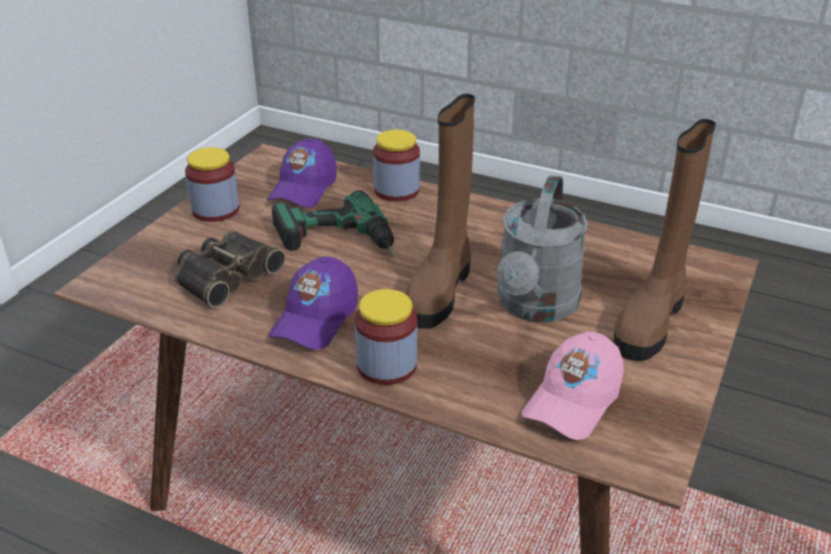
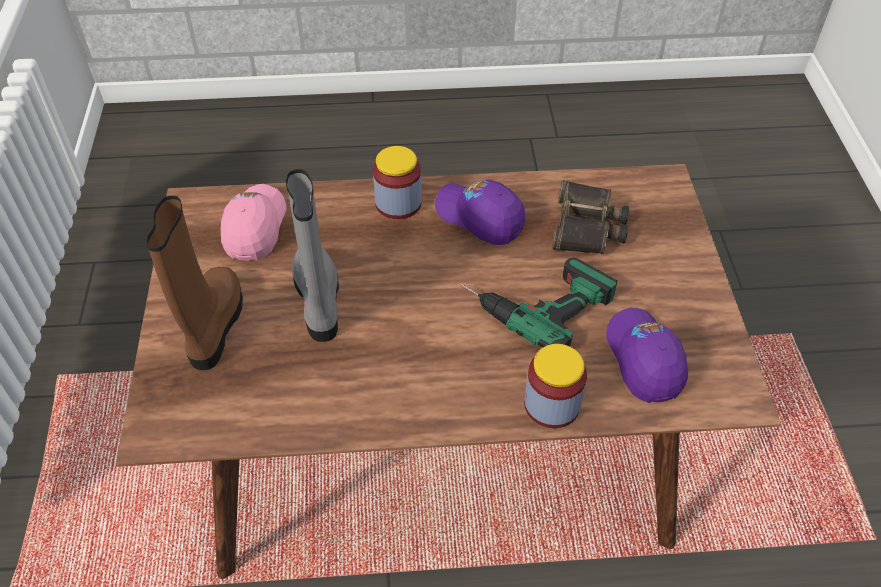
camera: 150 degrees right, 15 degrees up
jar [185,147,239,222] -> none
purple cap [268,256,358,350] -> purple cap turned 45 degrees counterclockwise [435,180,525,245]
brown boot [405,94,475,329] -> none
grey watering can [497,175,588,322] -> grey boot [286,169,339,342]

